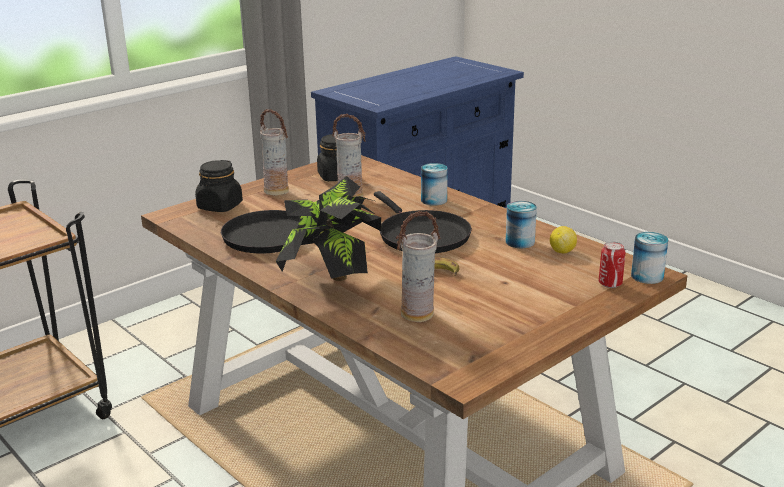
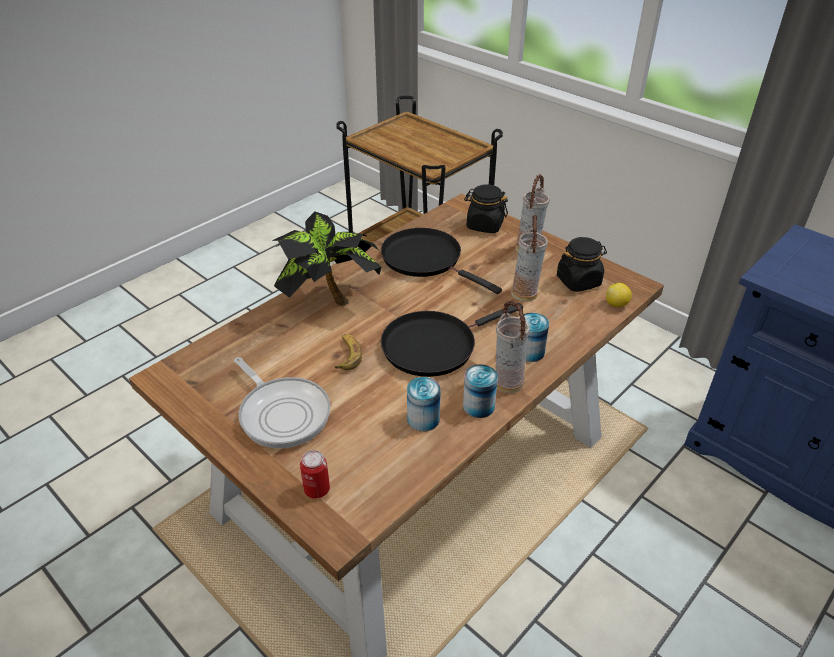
camera: 85 degrees right, 15 degrees up
vase [396,211,441,322] -> vase moved to [495,300,530,393]
lemon [550,226,577,253] -> lemon moved to [606,283,632,307]
can [631,232,668,284] -> can moved to [463,364,498,418]
none -> frying pan [234,357,331,448]

